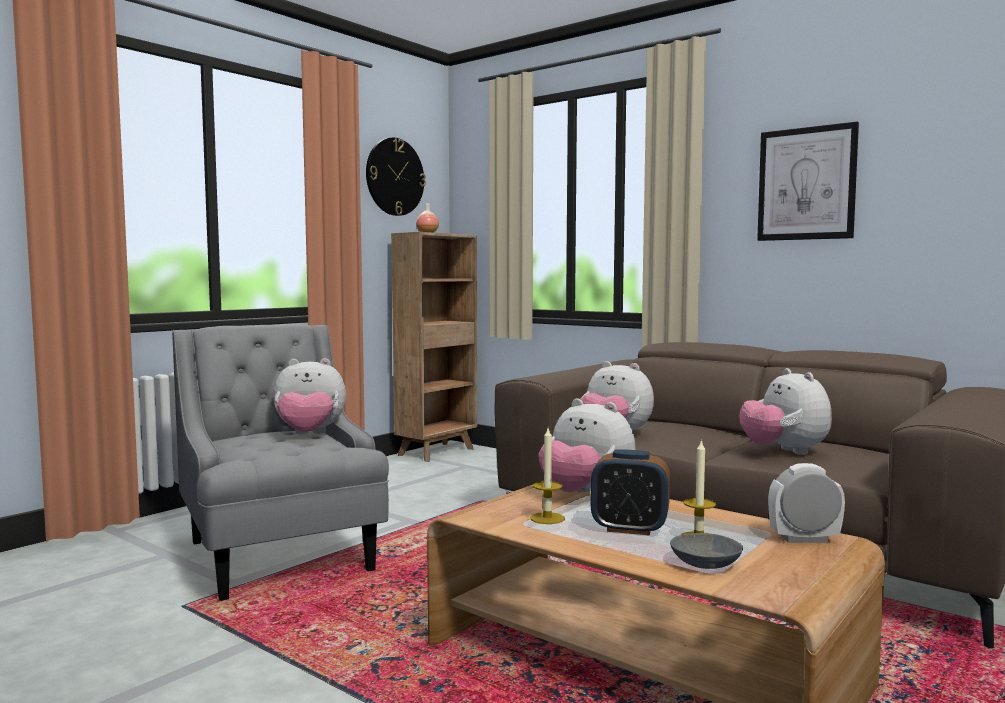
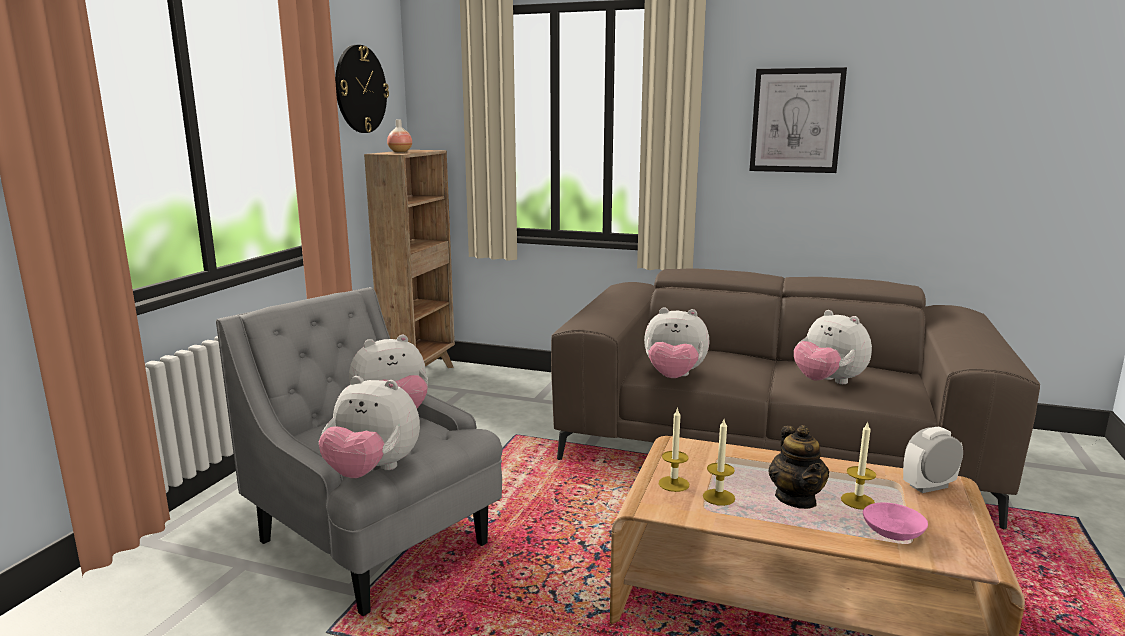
camera: 20 degrees left, 10 degrees up
plush toy [539,398,636,492] -> plush toy moved to [319,376,420,478]
alarm clock [591,449,670,536] -> teapot [768,425,829,509]
grey bowl [670,533,743,569] -> pink bowl [863,503,928,541]
none -> candle [659,407,689,492]

